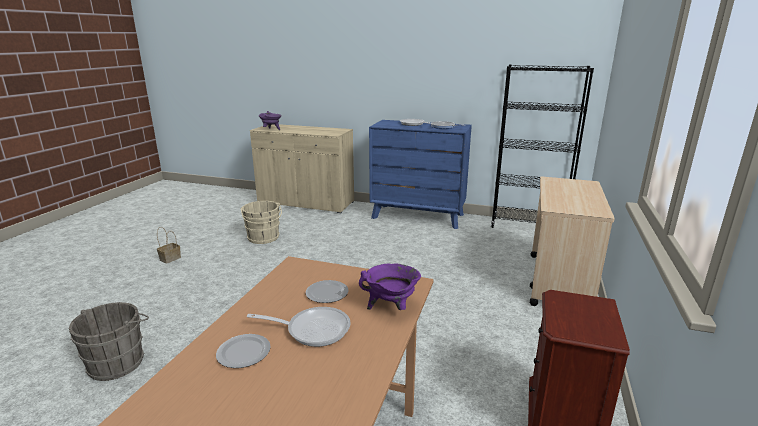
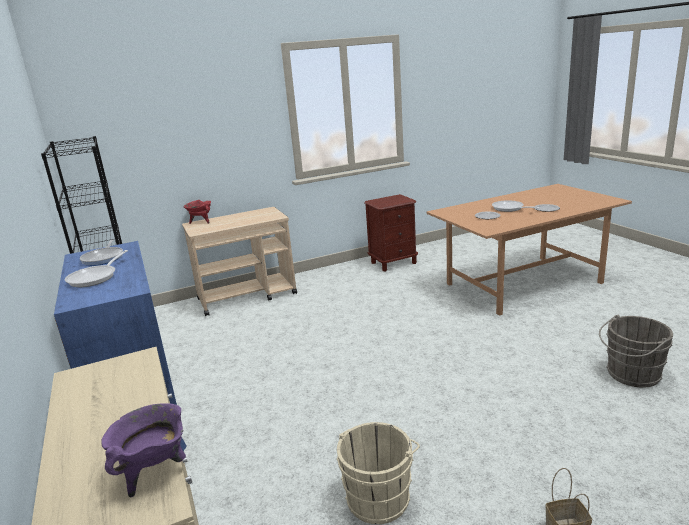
camera: 130 degrees left, 0 degrees up
purple cooking pot [359,263,421,310] -> none
none -> red cooking pot [184,200,211,224]

